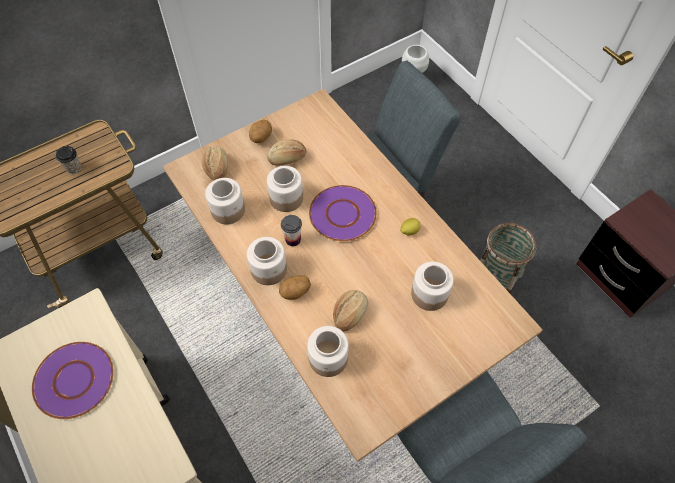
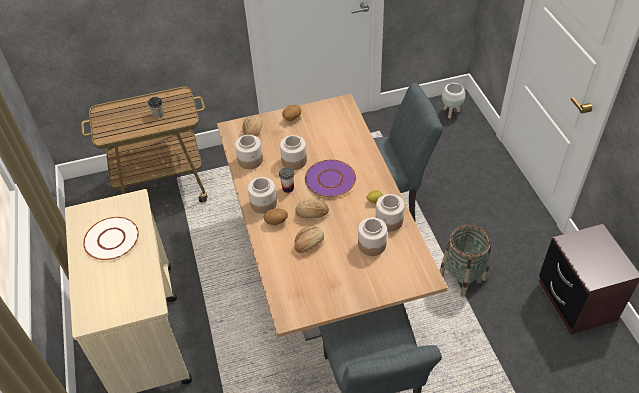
camera: 20 degrees right, 10 degrees down
purple plate [32,342,114,419] -> white plate [83,217,139,260]
bread [267,140,306,166] -> bread moved to [295,198,329,218]
jar [307,326,349,377] -> jar moved to [376,194,405,232]

